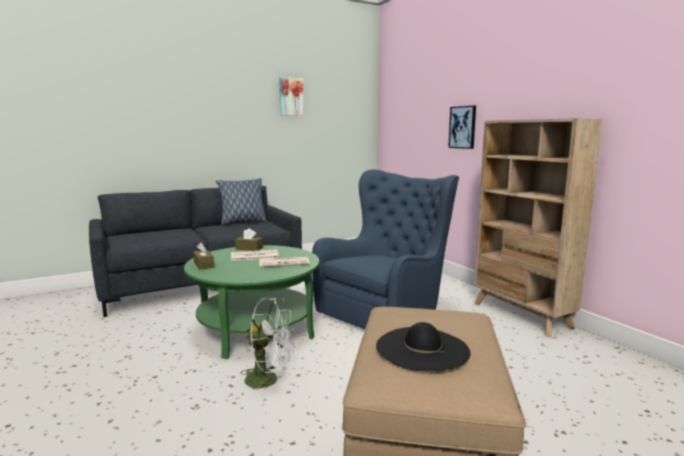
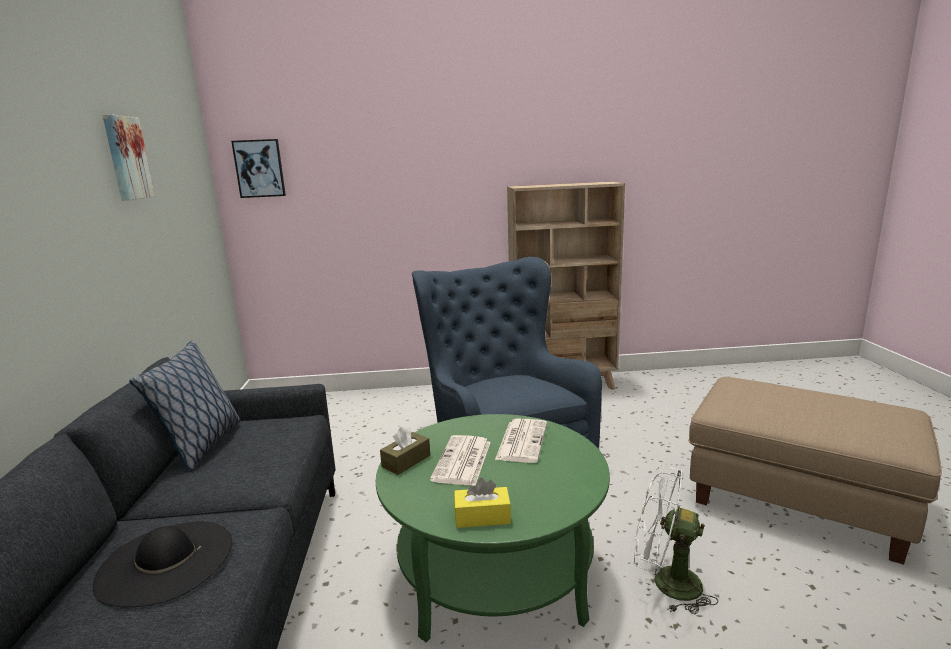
camera: 65 degrees left, 5 degrees up
brown tissue box [193,243,214,270] -> yellow tissue box [454,478,511,528]
white fan [242,297,295,397] -> white fan turned 105 degrees counterclockwise [634,465,718,614]
black hat [376,322,470,371] -> black hat moved to [93,521,232,607]
picture [448,106,476,149] -> picture moved to [231,139,286,198]

